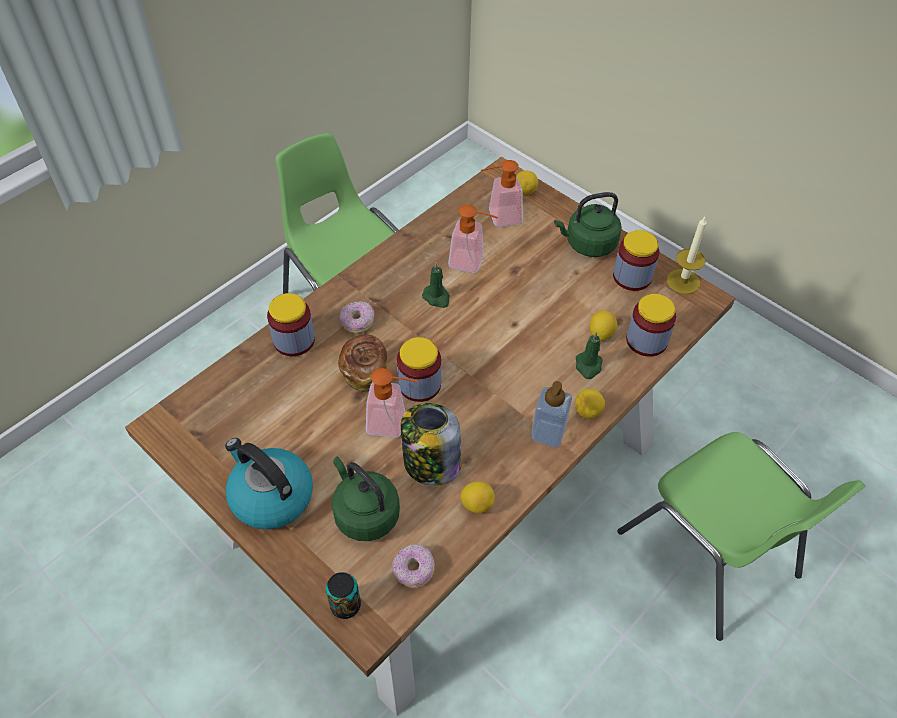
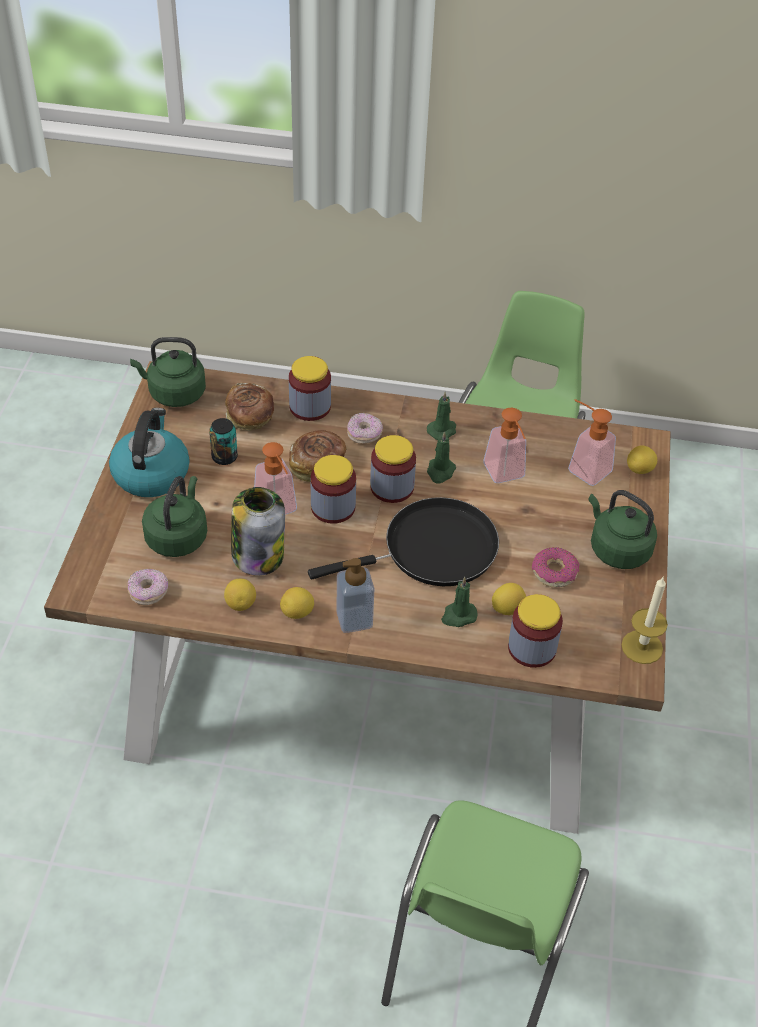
camera: 55 degrees right, 5 degrees down
can [326,572,361,619] -> can moved to [209,418,238,465]
lemon [575,389,605,419] -> lemon moved to [280,587,314,619]
jar [613,230,660,291] -> jar moved to [370,435,416,503]
none -> green kettle [130,337,206,407]
none -> bread [225,383,274,431]
none -> black frying pan [308,497,499,586]
none -> green candle [427,391,456,440]
none -> donut [532,547,580,587]

